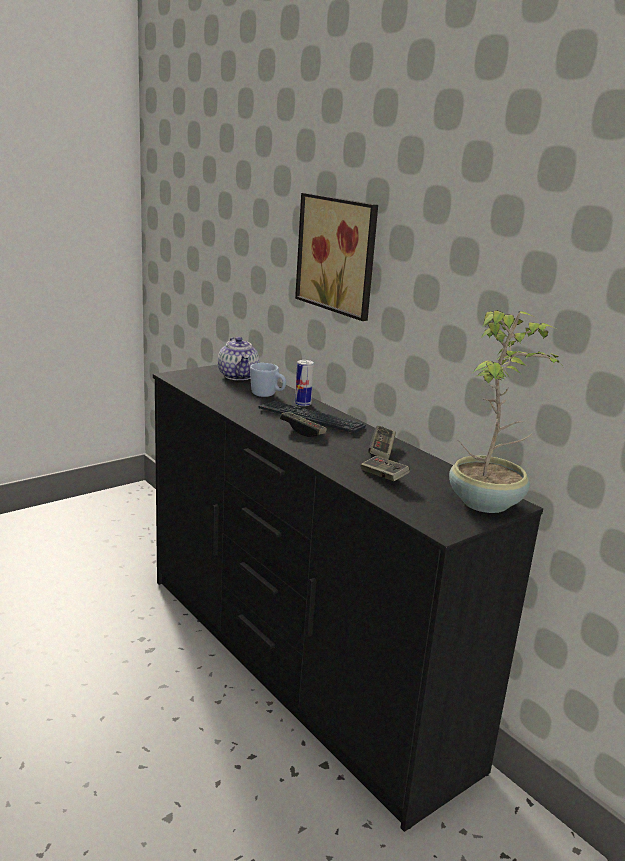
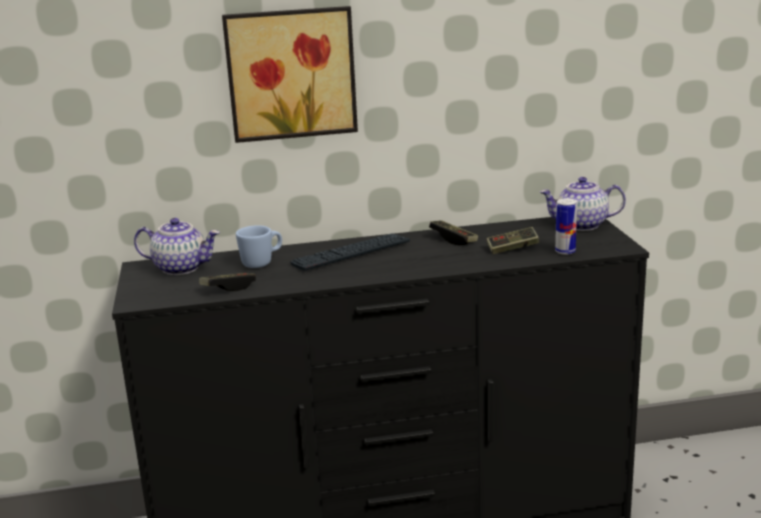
camera: 60 degrees left, 0 degrees up
game controller [280,412,327,437] -> game controller moved to [199,273,256,291]
can [295,360,314,406] -> can moved to [555,198,577,255]
potted plant [449,310,563,513] -> teapot [540,177,626,231]

